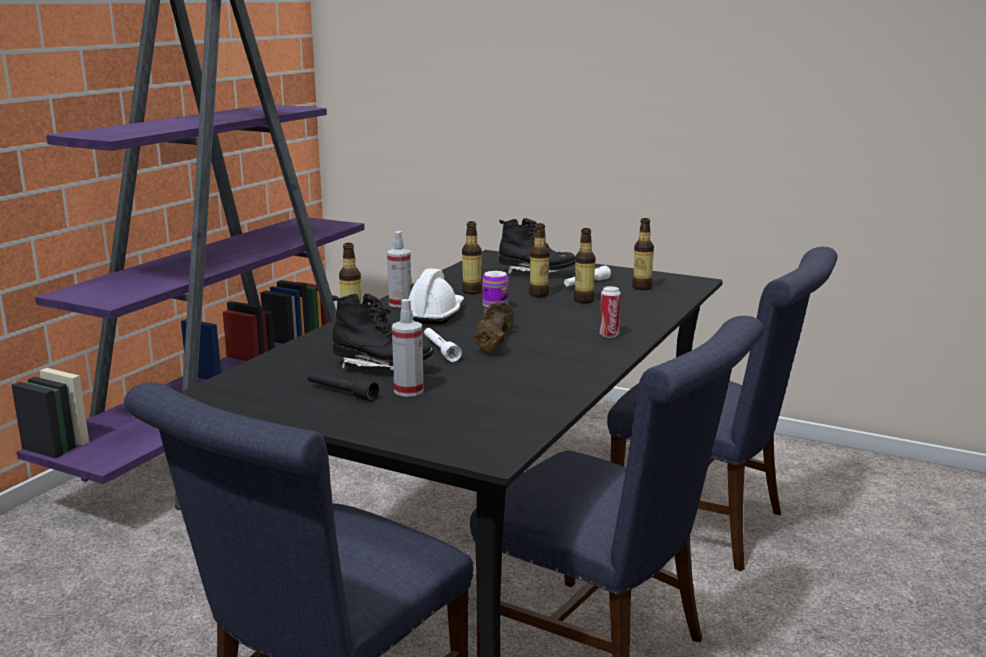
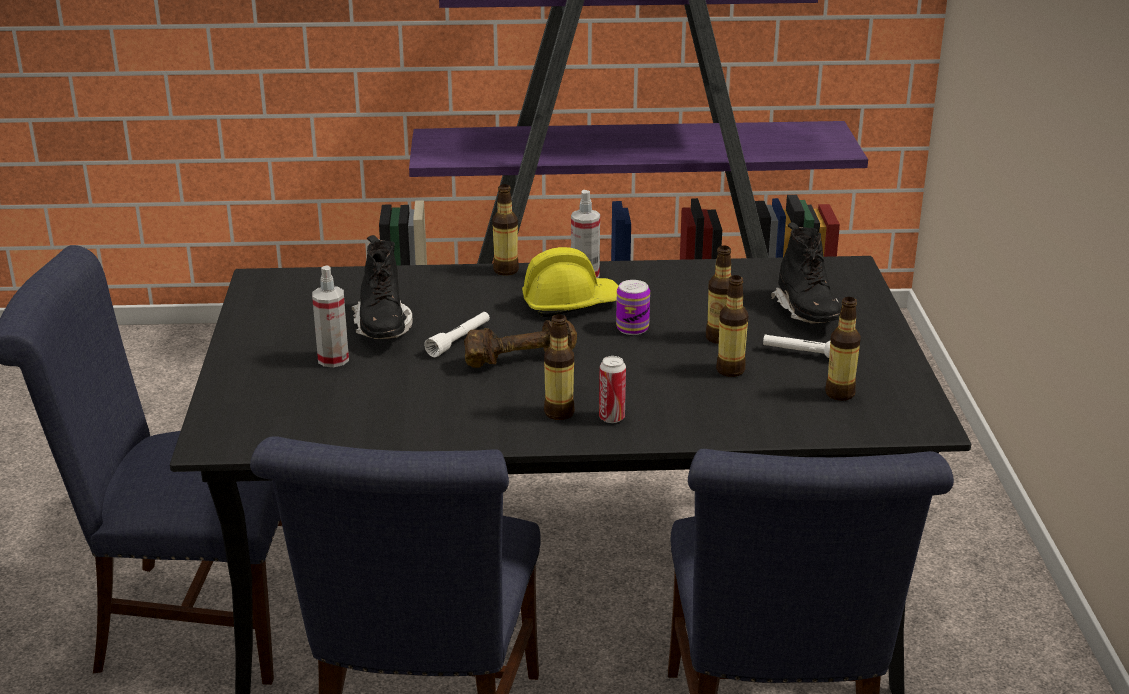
camera: 60 degrees right, 10 degrees up
black flashlight [307,372,379,402] -> none
white hard hat [408,268,464,324] -> yellow hard hat [522,247,619,317]
bottle [462,221,482,295] -> bottle moved to [544,314,575,420]

